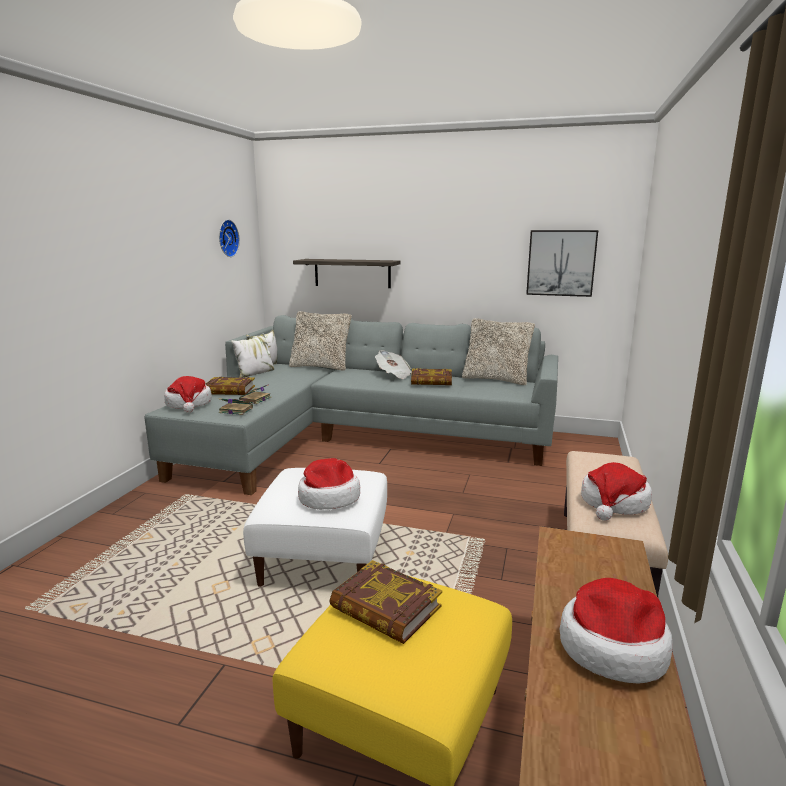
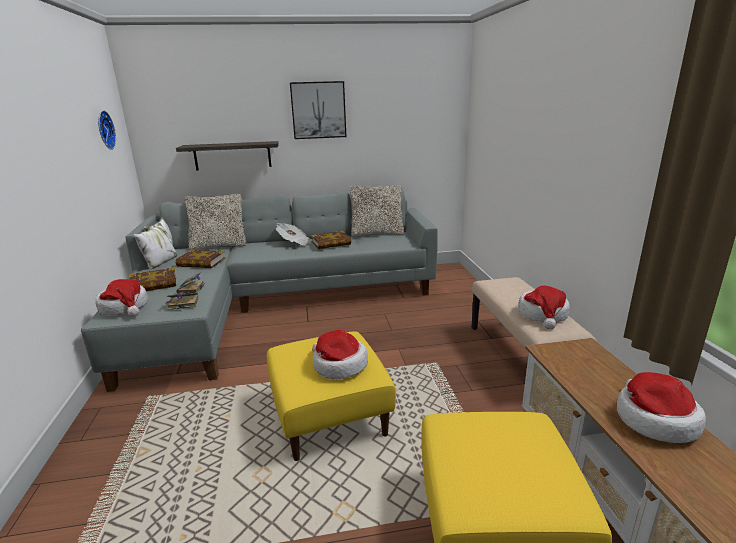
camera: 25 degrees left, 5 degrees up
white ottoman [243,468,387,587] -> yellow ottoman [267,332,396,461]
book [329,560,442,644] -> book moved to [176,250,225,268]
picture [526,230,598,297] -> picture moved to [290,81,346,139]

